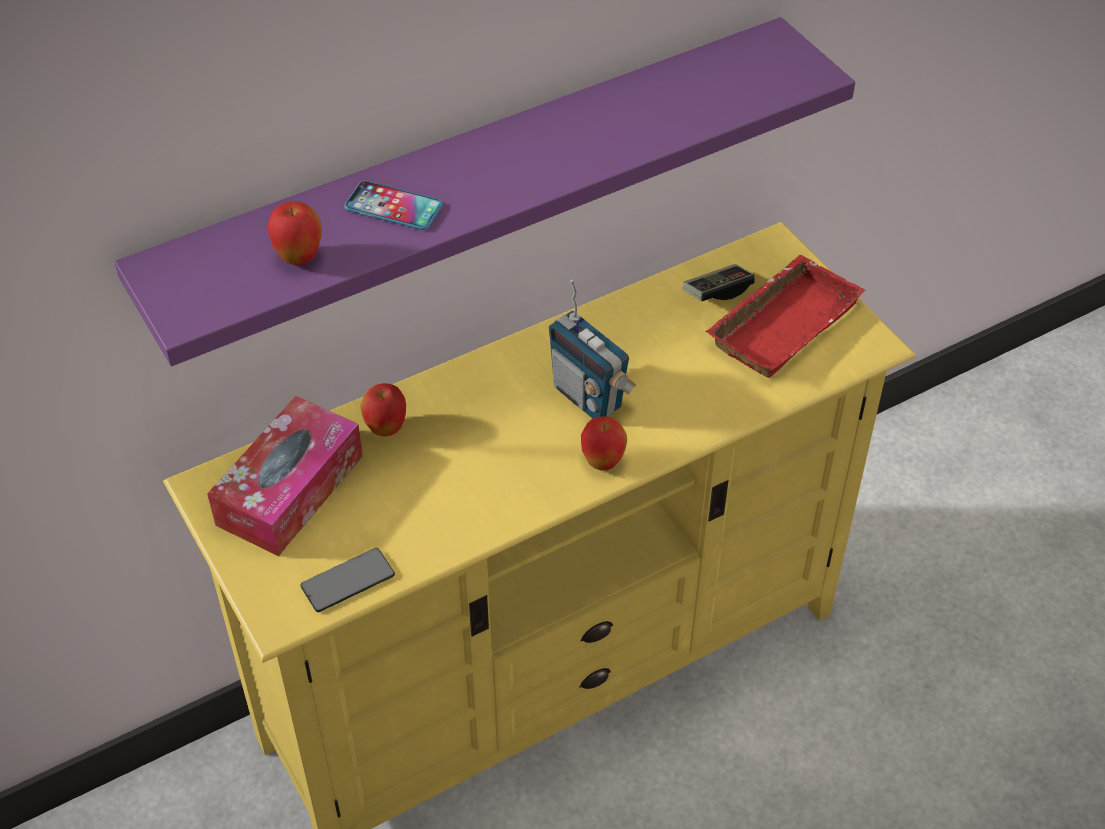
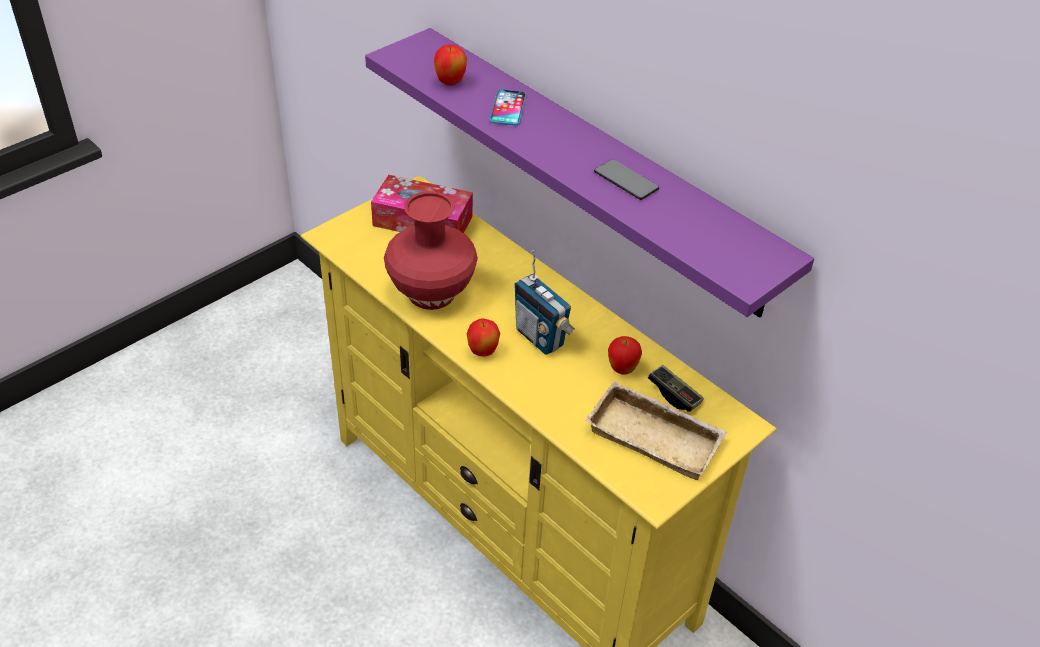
camera: 75 degrees right, 5 degrees down
phone [300,548,395,612] -> phone moved to [594,159,659,200]
apple [360,383,406,436] -> apple moved to [608,336,642,375]
radio [549,280,636,419] -> radio turned 75 degrees counterclockwise [514,250,575,355]
red tray [705,255,865,378] -> beige tray [585,381,727,480]
none -> red vase [384,191,478,310]

